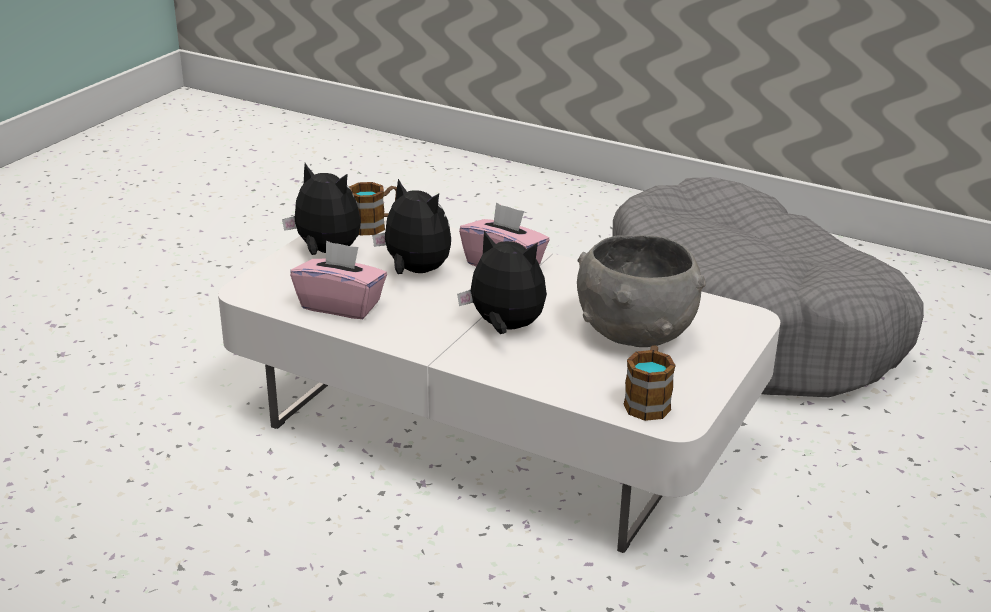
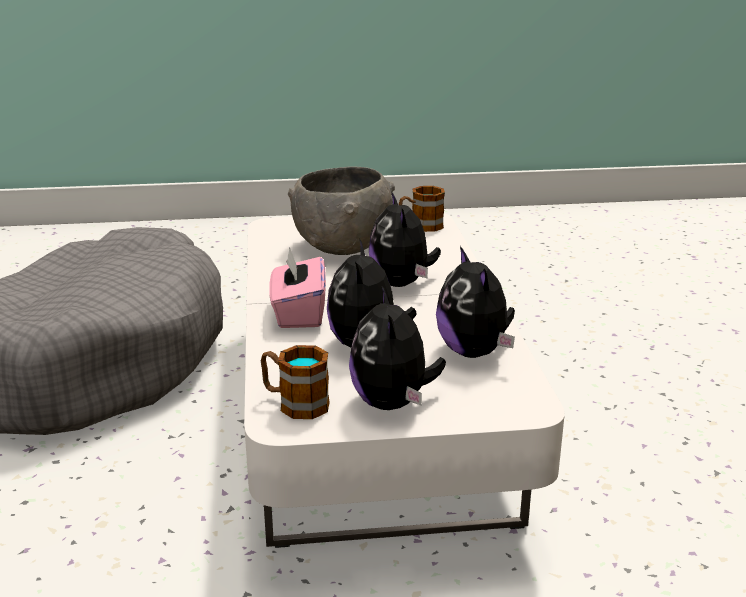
camera: 125 degrees left, 5 degrees down
pink tissue box [290,240,387,319] -> plush toy [436,246,515,358]

